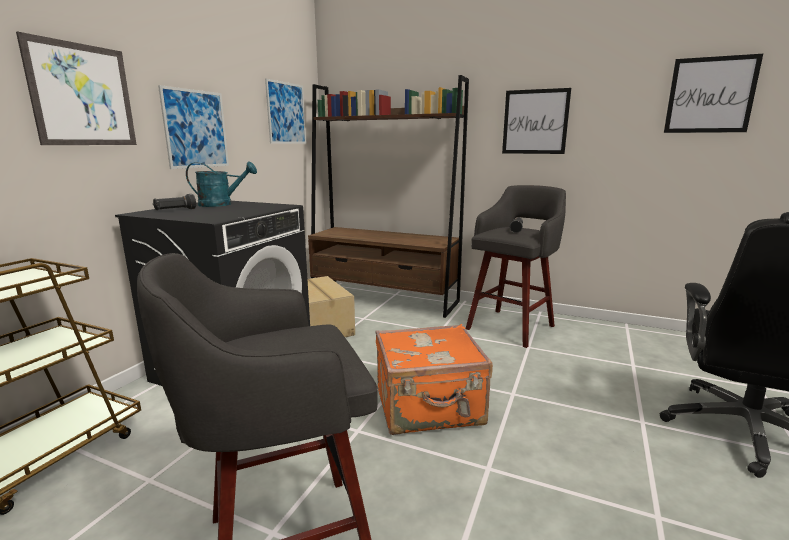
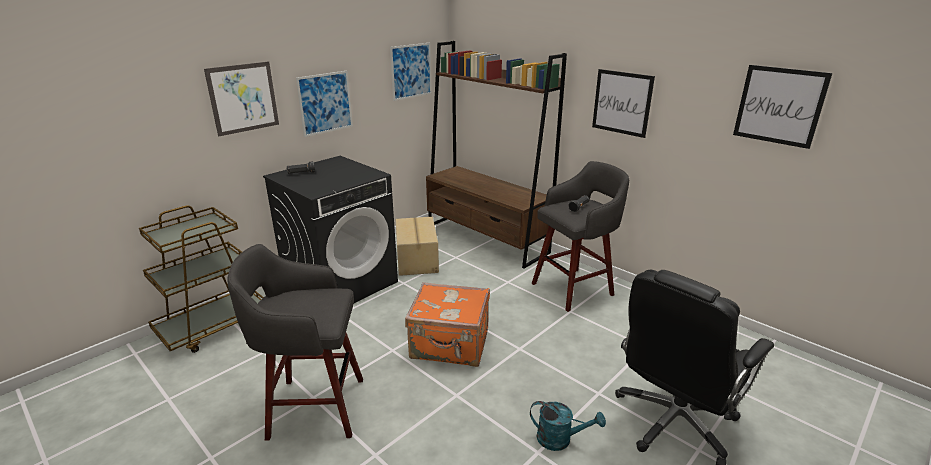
camera: 20 degrees right, 10 degrees up
turquoise watering can [186,161,257,207] -> turquoise watering can moved to [530,401,606,451]

